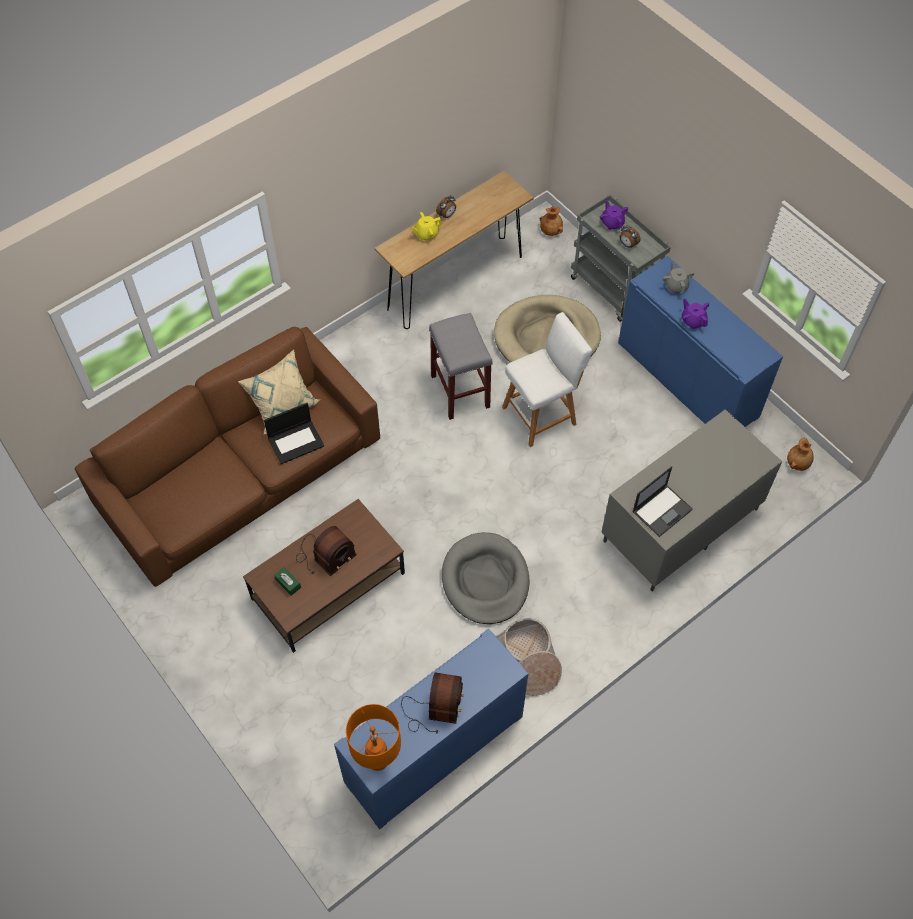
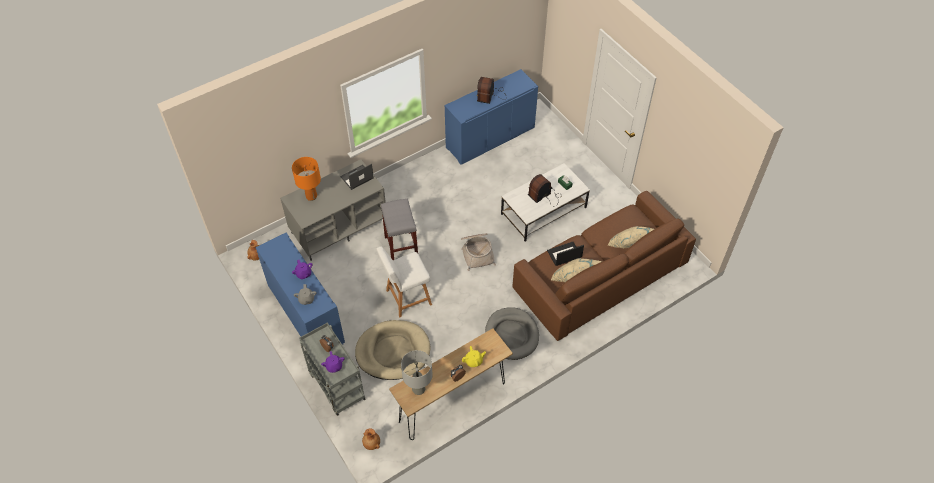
camera: 175 degrees left, 5 degrees down
brown coffee table [243,499,405,653] -> white coffee table [501,163,590,242]
orange table lamp [346,704,401,771] -> orange table lamp moved to [292,157,321,201]
grey stool [429,313,493,420] -> grey stool moved to [381,198,418,260]
grey dog bed [442,532,529,624] -> grey dog bed moved to [485,307,539,360]
basket [496,618,562,696] -> basket moved to [461,233,496,271]
none -> grey table lamp [401,350,433,395]
none -> beige pillow [608,226,654,248]

